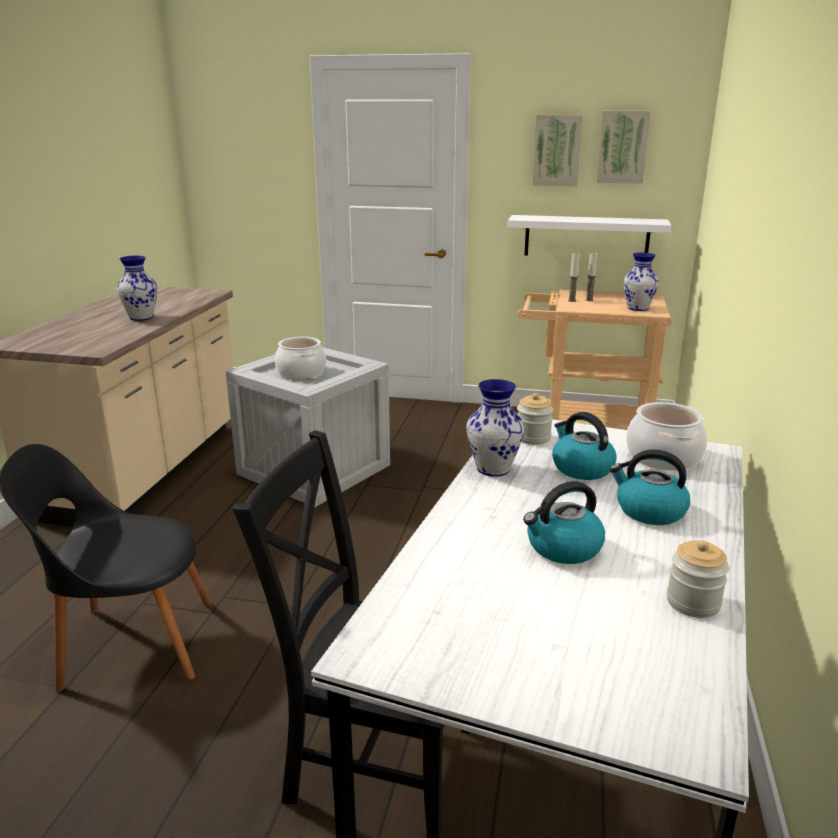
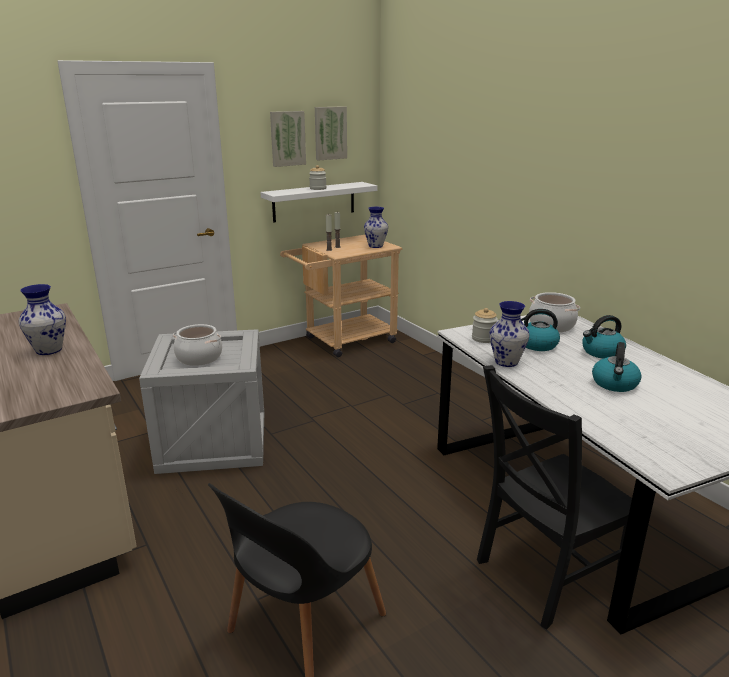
camera: 45 degrees left, 0 degrees up
jar [667,540,729,618] -> jar moved to [309,165,326,190]

